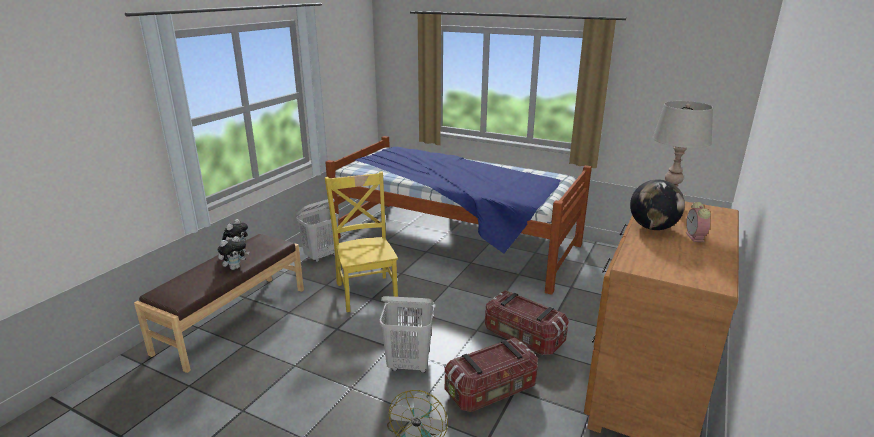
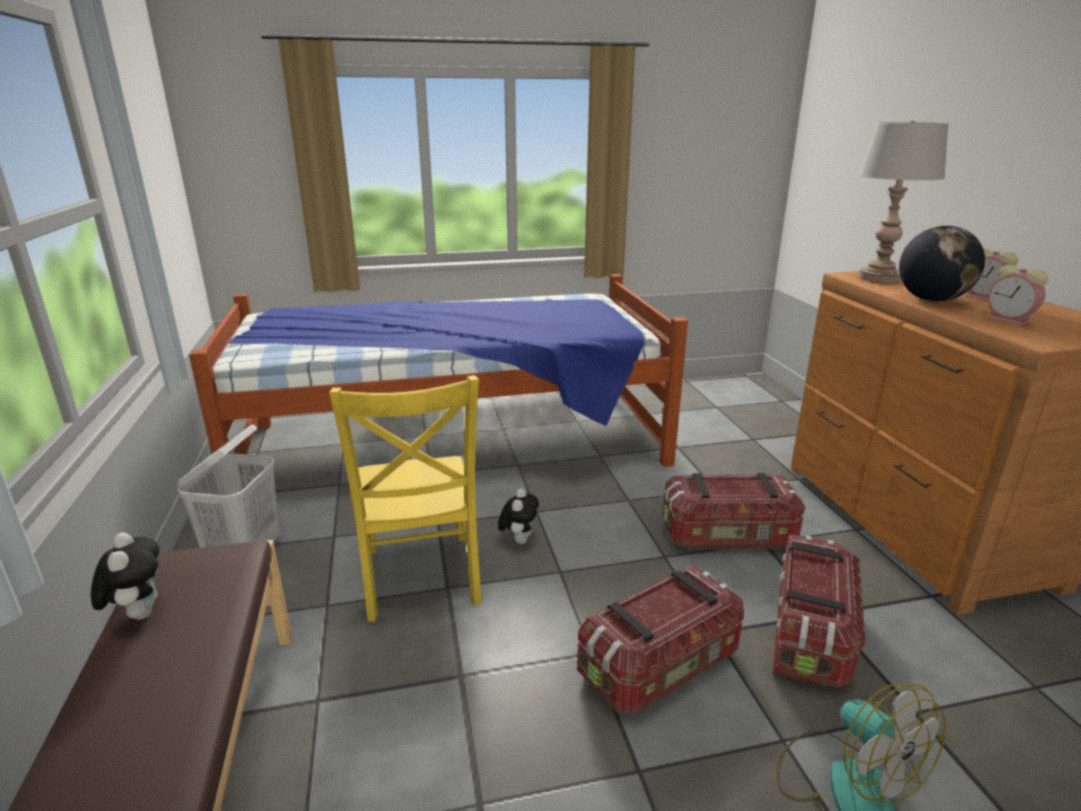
camera: 40 degrees left, 0 degrees up
plush toy [217,236,250,270] -> plush toy moved to [498,488,539,544]
yellow chair [325,171,398,312] -> yellow chair turned 135 degrees counterclockwise [329,375,482,622]
white laundry basket [379,296,434,373] -> storage box [577,564,744,714]
none -> alarm clock [988,265,1048,326]

